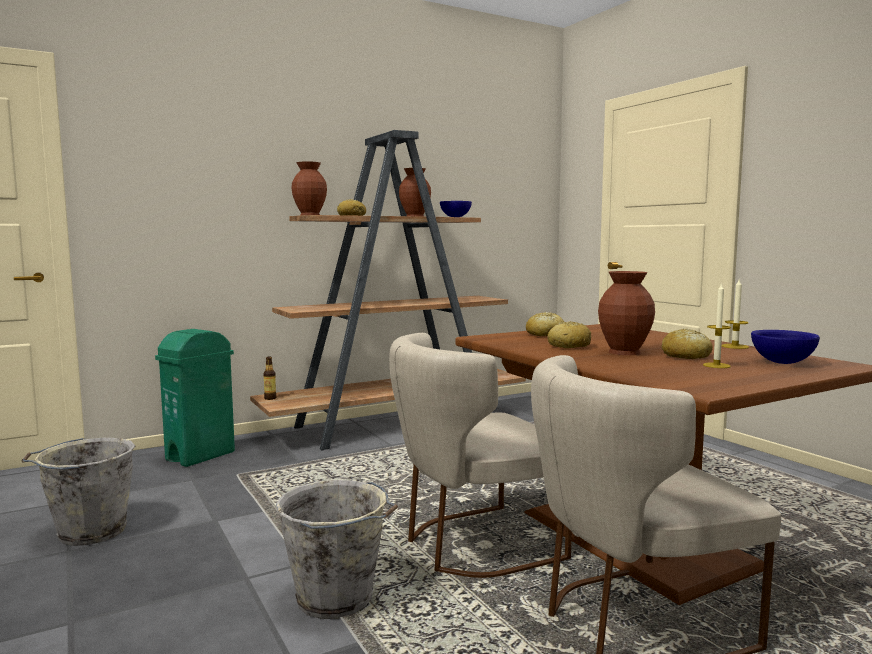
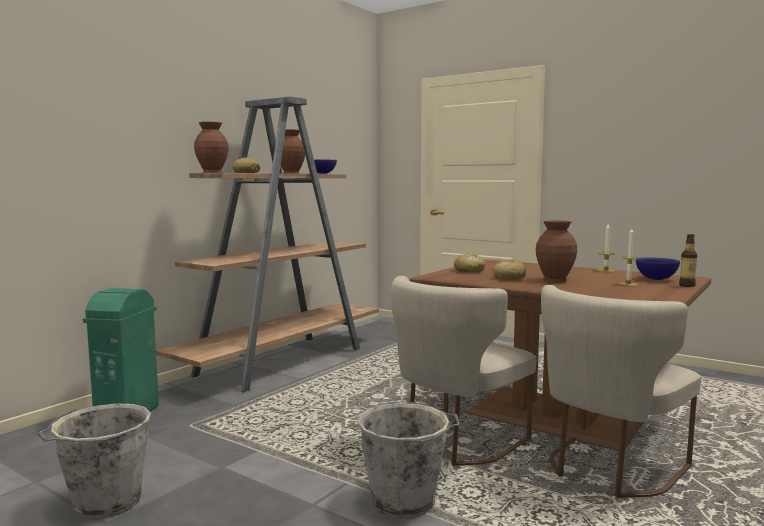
camera: 25 degrees left, 0 degrees up
bottle [263,356,276,400] -> bottle moved to [679,234,697,287]
bread [662,328,713,359] -> none

